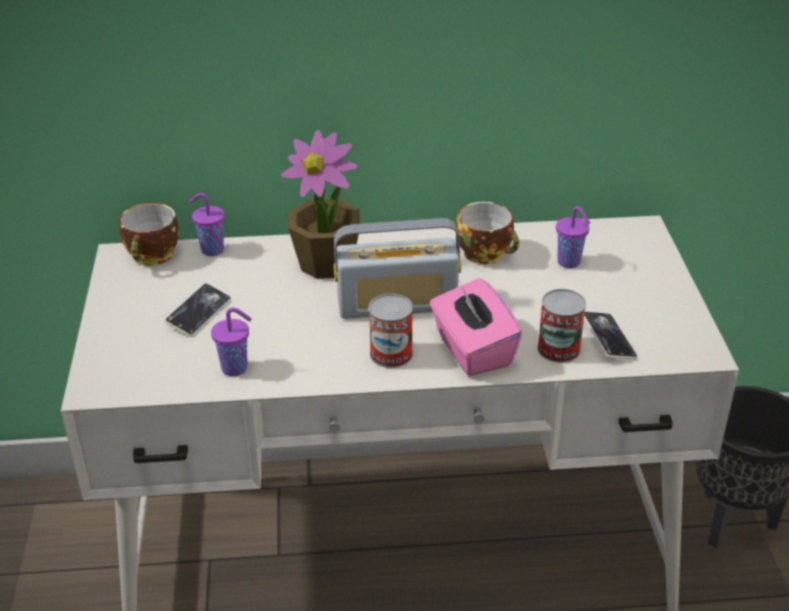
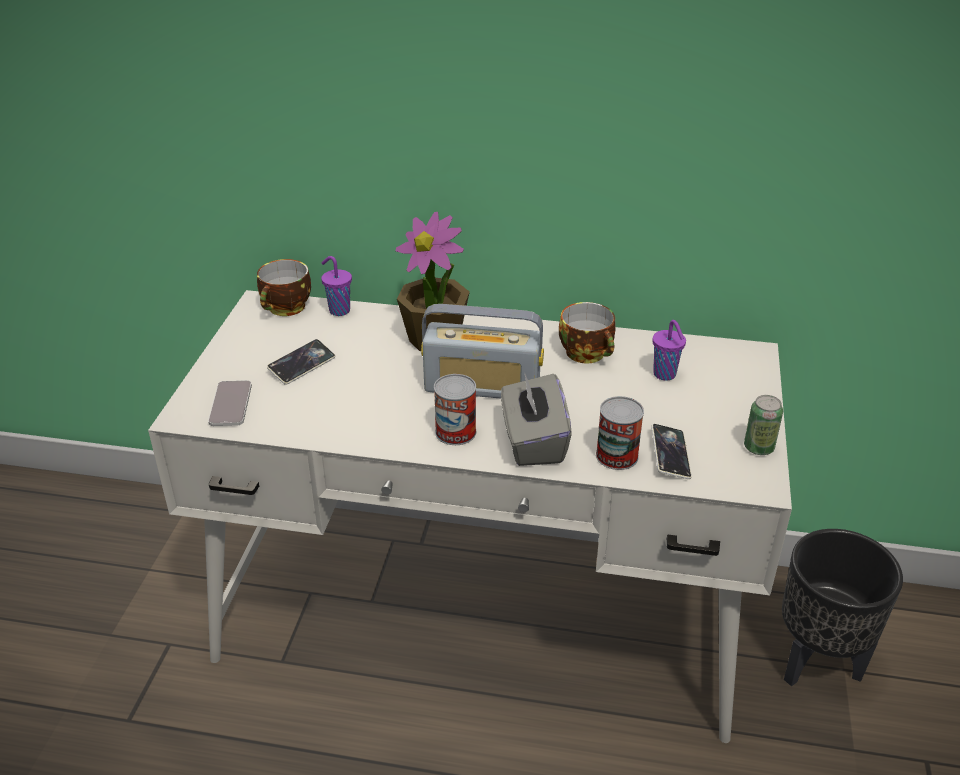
camera: 15 degrees right, 0 degrees up
purple cup [211,307,252,376] -> none
pink tissue box [430,278,522,376] -> grey tissue box [501,374,572,466]
none -> phone [208,380,252,426]
none -> can [744,395,783,455]

